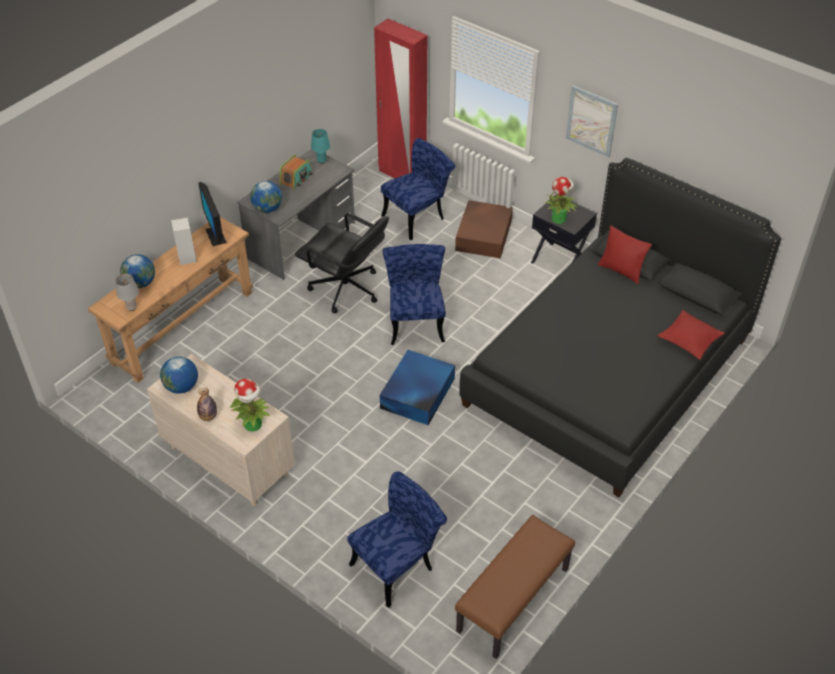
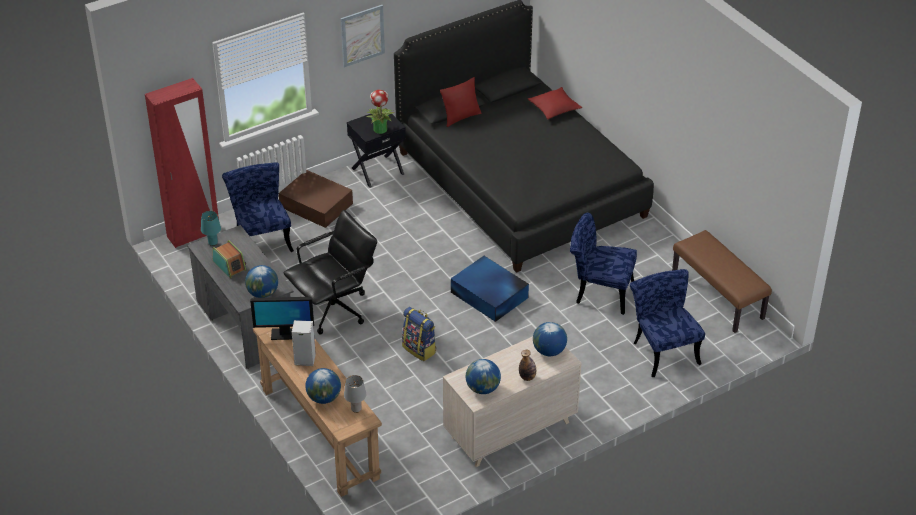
camera: 70 degrees left, 5 degrees down
potted plant [230,378,270,432] -> globe [533,322,567,356]
blue chair [383,244,446,345] -> blue chair moved to [570,213,637,315]
none -> backpack [402,307,436,361]

